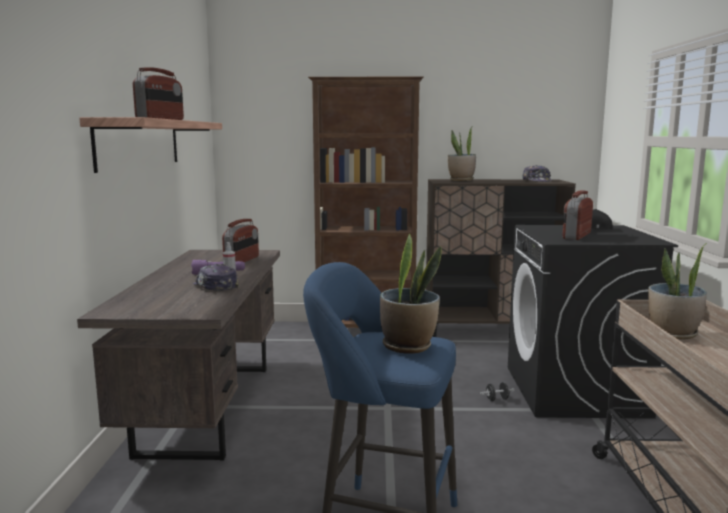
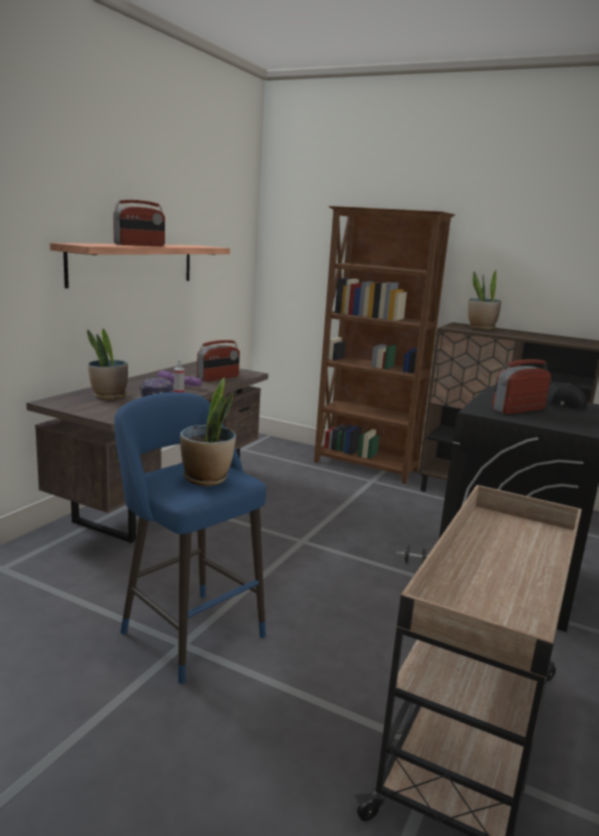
camera: 25 degrees right, 5 degrees up
cap [522,165,552,182] -> none
potted plant [648,243,707,340] -> potted plant moved to [87,329,128,400]

